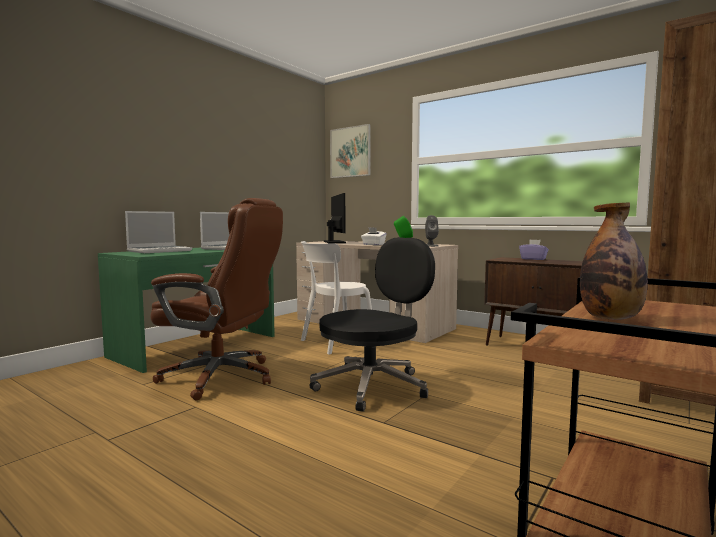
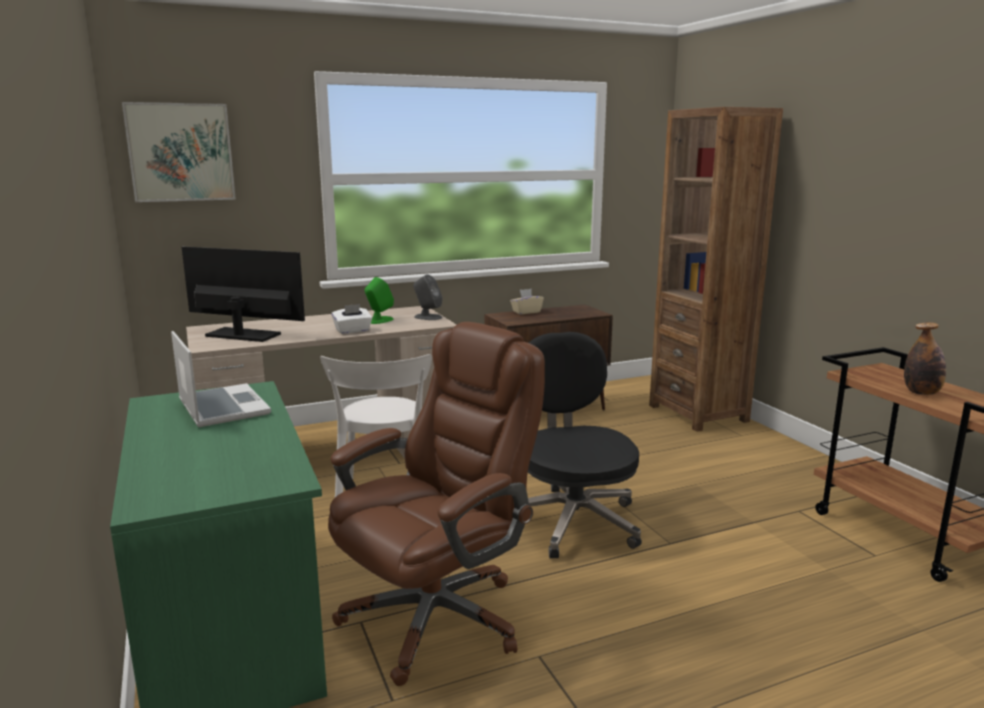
camera: 60 degrees left, 10 degrees up
laptop [125,211,192,253] -> none
purple tissue box [519,240,549,260] -> beige tissue box [510,289,544,314]

